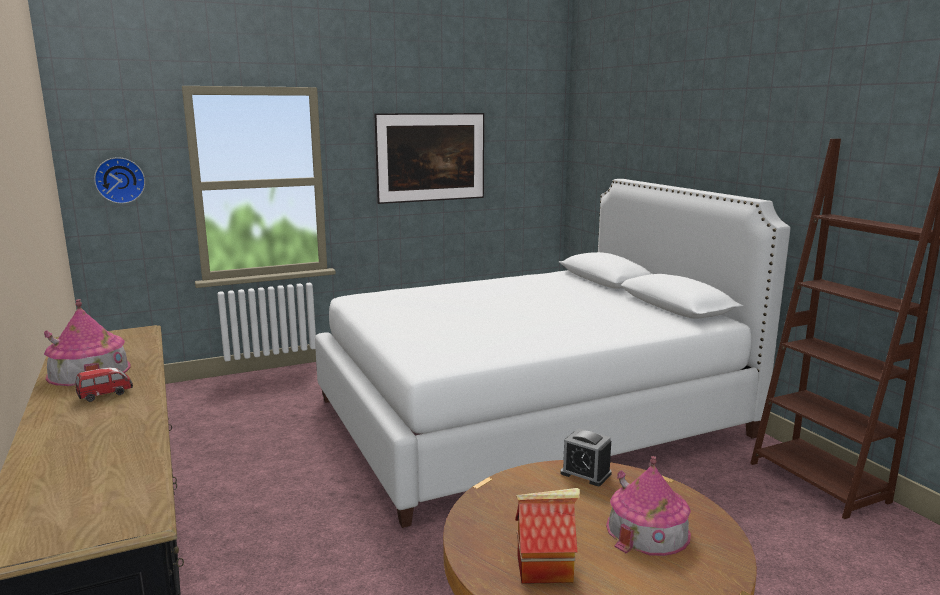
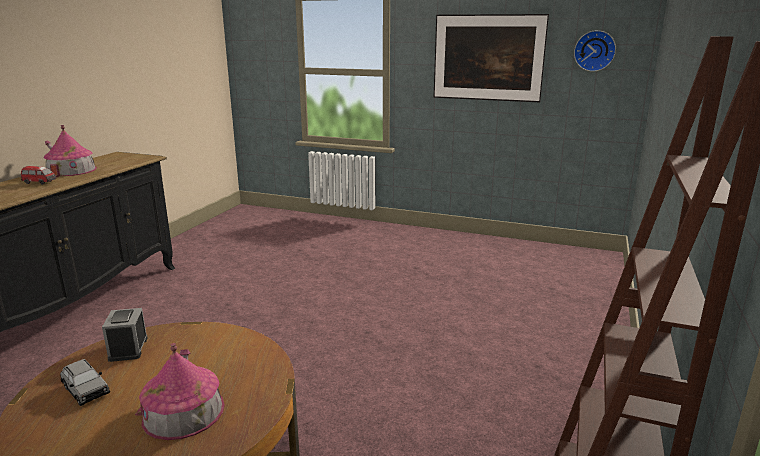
camera: 45 degrees right, 5 degrees up
wall clock [94,157,145,204] -> wall clock moved to [574,30,616,72]
white bed [315,179,790,528] -> none
toy house [515,488,580,584] -> grey toy car [60,359,110,406]
alarm clock [561,428,612,486] -> alarm clock moved to [102,308,147,362]

